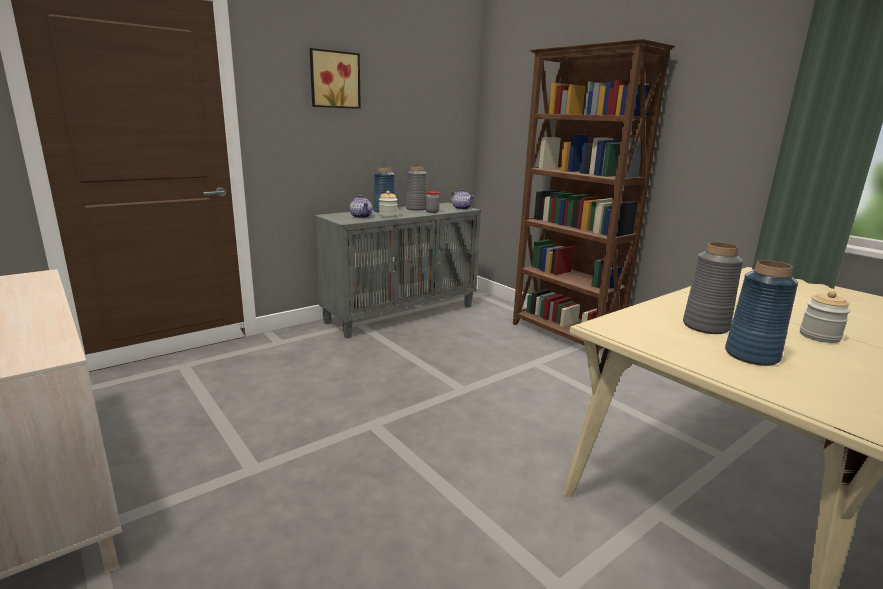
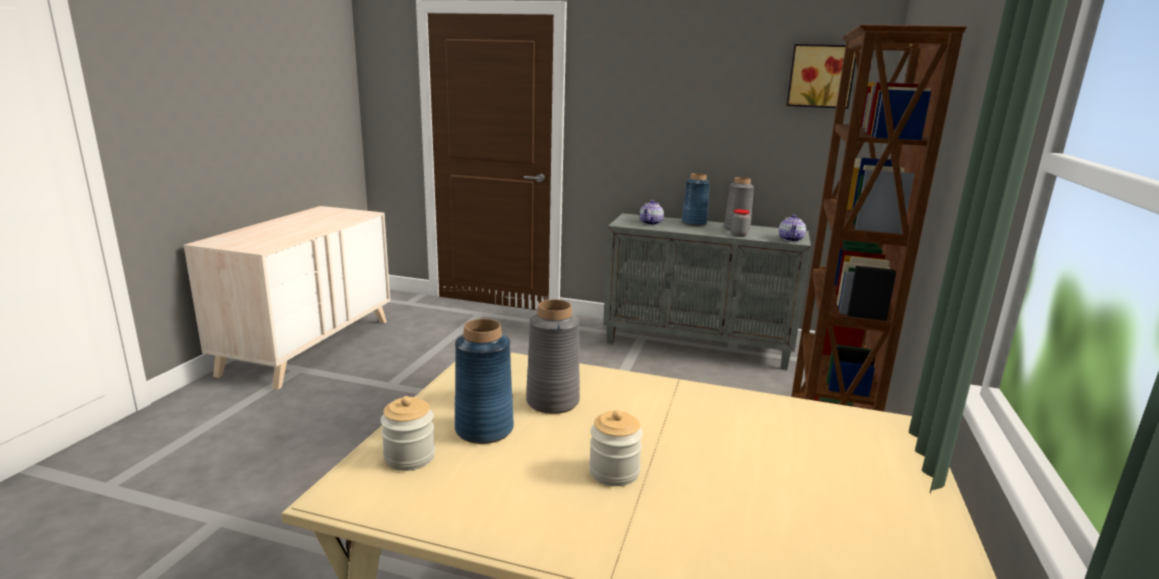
camera: 55 degrees right, 0 degrees up
picture [310,48,361,109] -> picture moved to [786,44,856,109]
jar [379,191,397,218] -> jar moved to [381,396,435,471]

